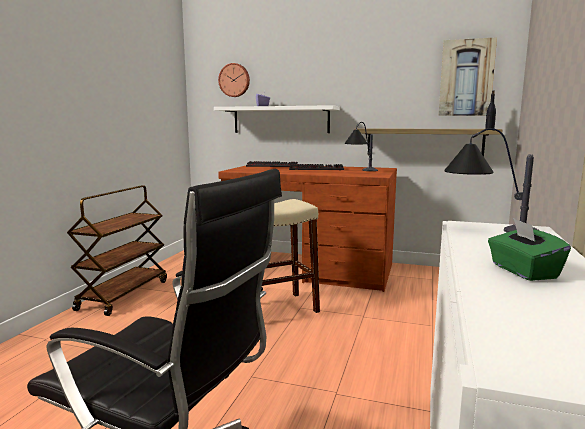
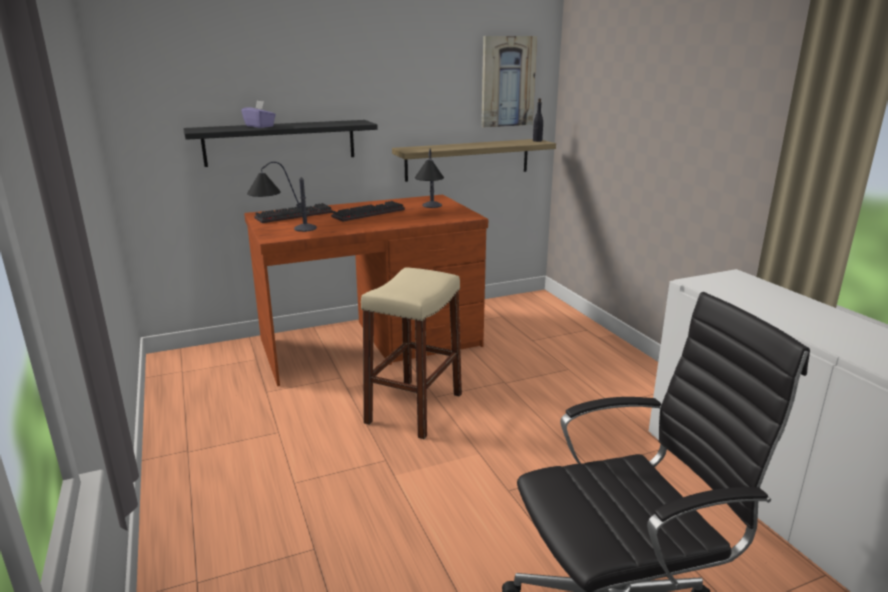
camera: 40 degrees left, 10 degrees up
brown cart [67,185,167,316] -> none
white shelf [214,105,340,133] -> black shelf [183,120,378,167]
wall clock [218,63,250,97] -> none
table lamp [444,128,540,232] -> table lamp moved to [247,162,317,232]
green tissue box [488,219,571,281] -> none

